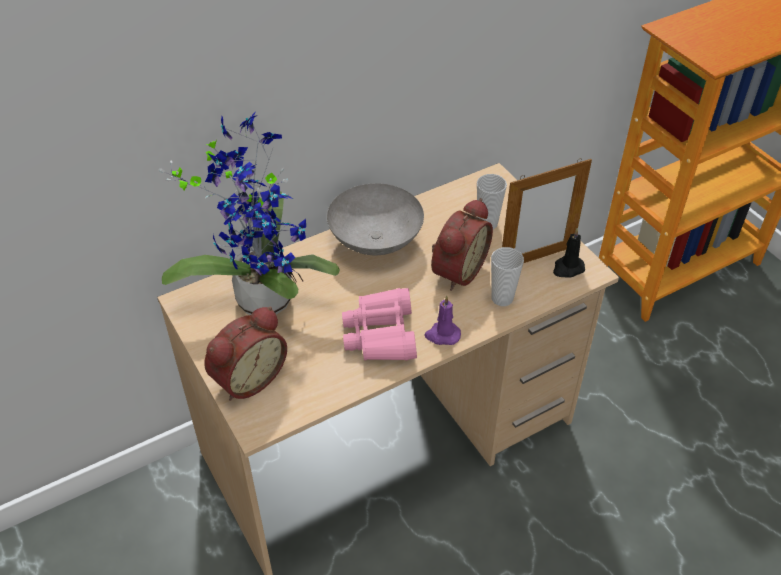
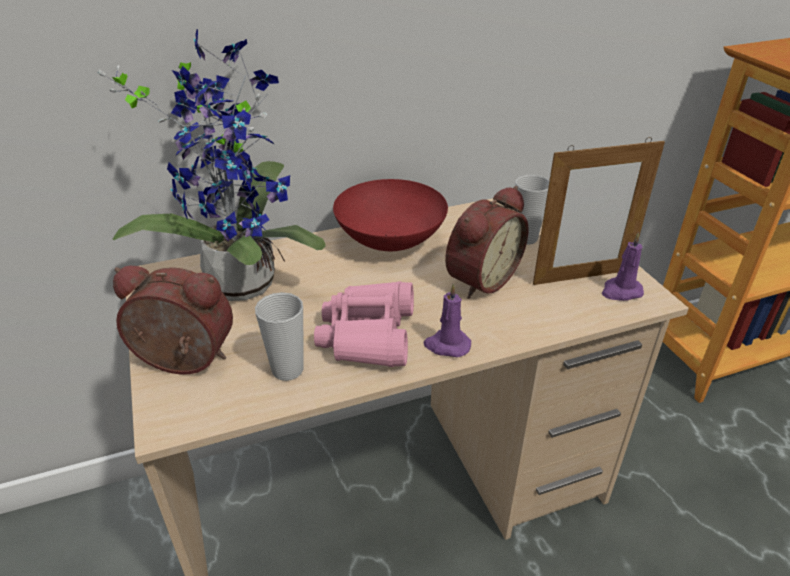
camera: 10 degrees right, 10 degrees down
alarm clock [204,306,287,401] -> alarm clock turned 135 degrees counterclockwise [113,266,233,375]
grey bowl [327,183,424,255] -> red bowl [333,179,448,251]
cup [491,247,524,306] -> cup moved to [255,292,304,381]
black candle [553,228,585,278] -> purple candle [602,232,644,301]

